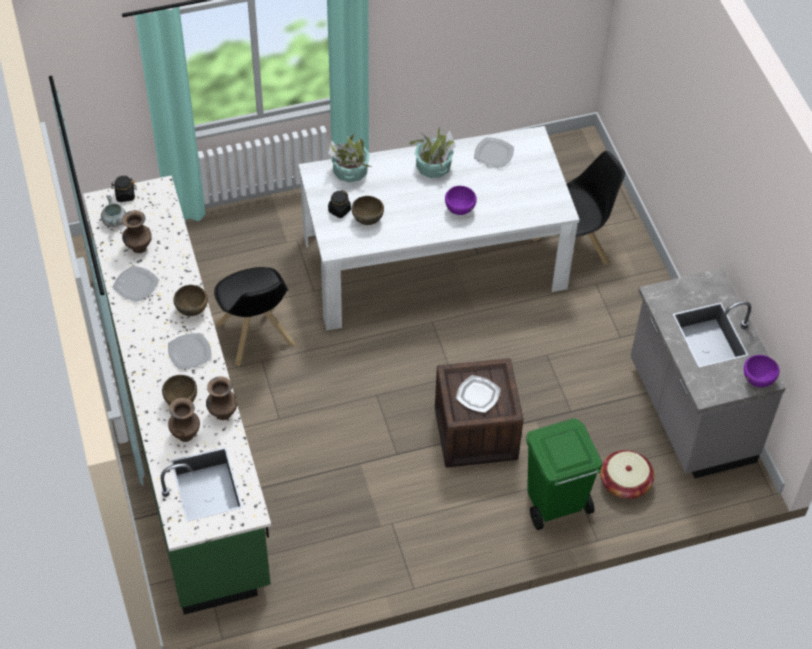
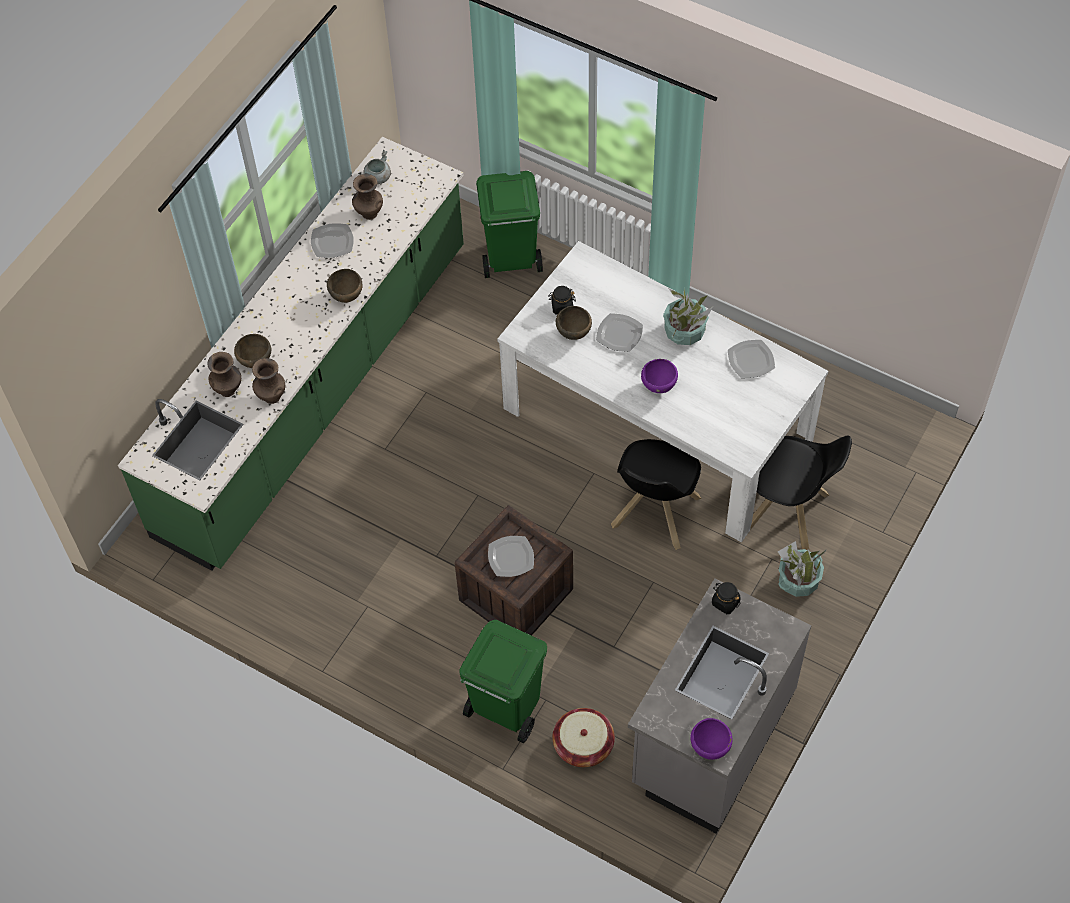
camera: 50 degrees right, 5 degrees up
black jar [111,176,137,202] -> black jar moved to [712,582,741,614]
plate [168,333,212,369] -> plate moved to [596,313,643,352]
black chair [214,267,296,367] -> black chair moved to [611,439,701,550]
potted plant [328,133,373,183] -> potted plant moved to [778,541,826,597]
none -> green trash can [476,171,543,278]

